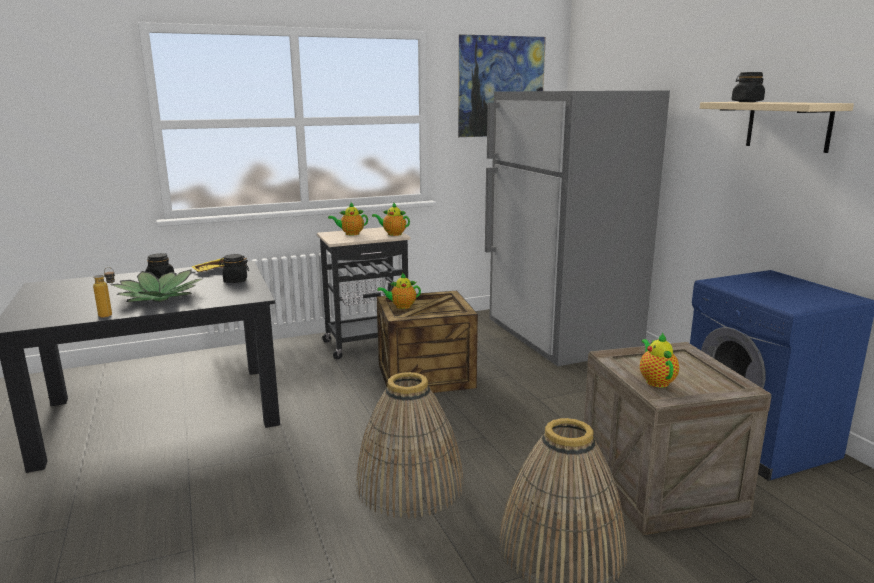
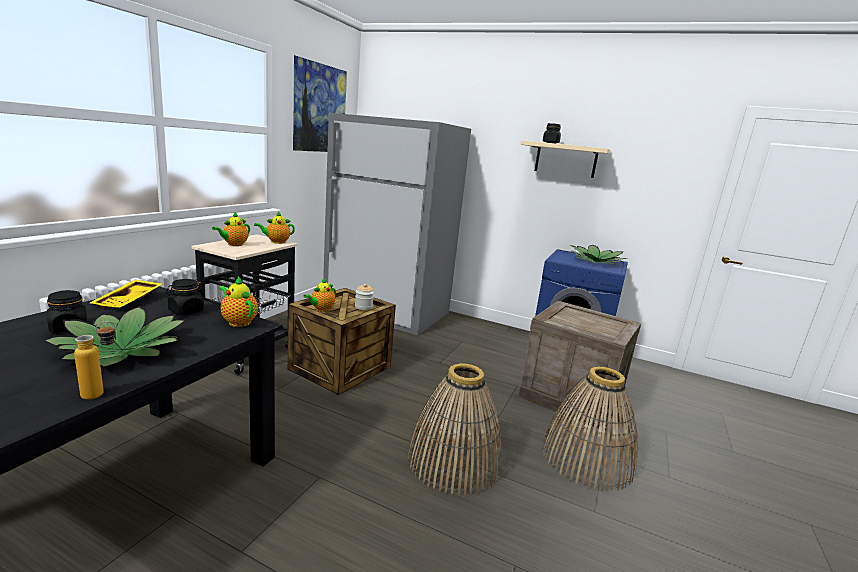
camera: 45 degrees left, 0 degrees up
teapot [640,332,679,388] -> teapot moved to [219,276,258,327]
none -> jar [355,284,374,310]
none -> potted plant [571,245,628,265]

